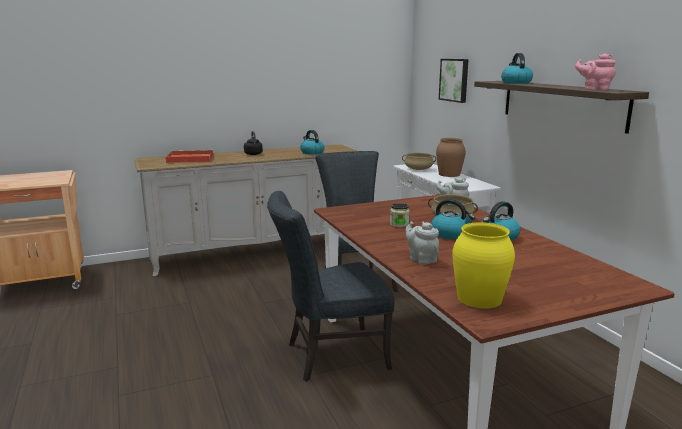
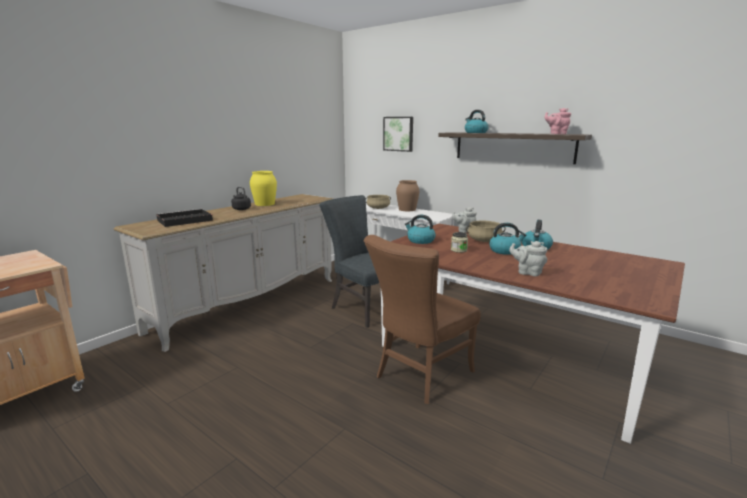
camera: 30 degrees left, 0 degrees up
red tray [166,150,213,163] -> black tray [156,209,213,227]
grey chair [267,191,394,382] -> brown chair [364,235,481,404]
kettle [300,130,324,155] -> kettle moved to [405,215,436,244]
yellow vase [452,222,515,309] -> yellow vase moved to [250,171,277,206]

